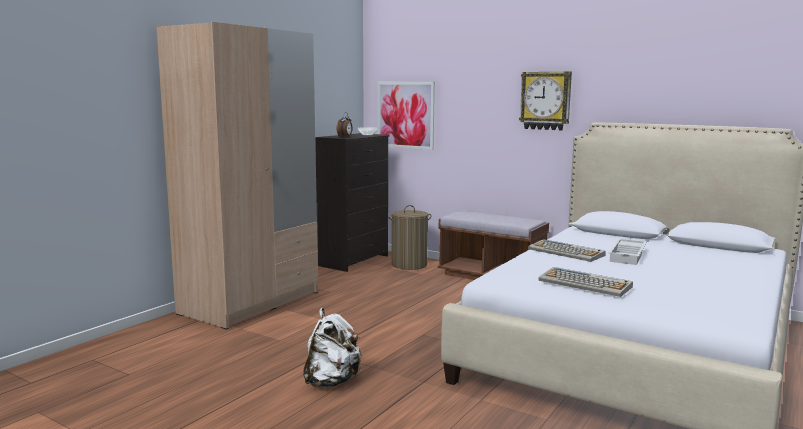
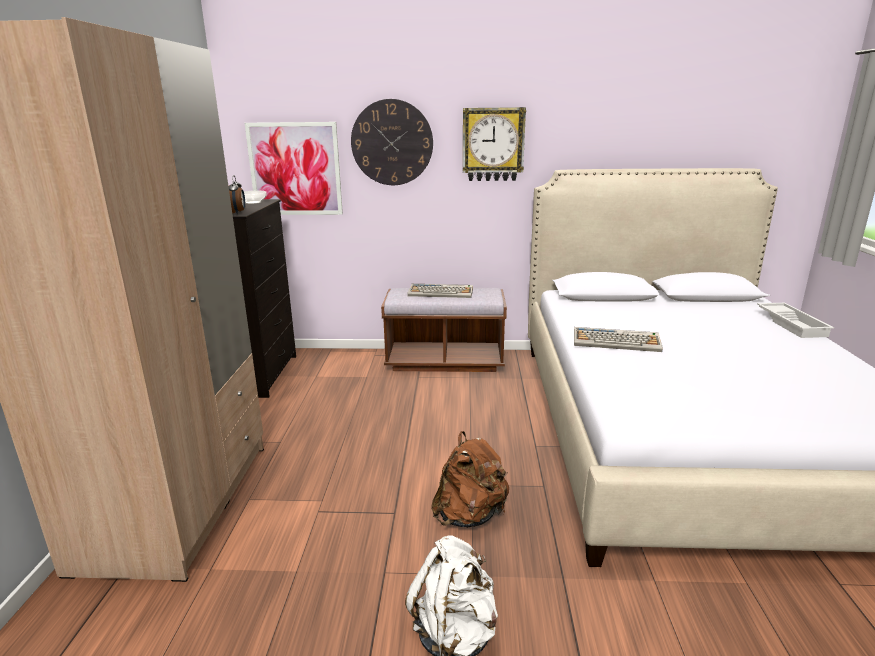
camera: 30 degrees left, 10 degrees up
laundry basket [388,205,431,270] -> none
keyboard [538,267,633,297] -> keyboard moved to [407,284,473,298]
white tray [609,239,647,265] -> white tray moved to [757,303,834,338]
none -> wall clock [351,99,433,185]
none -> brown backpack [431,431,509,528]

